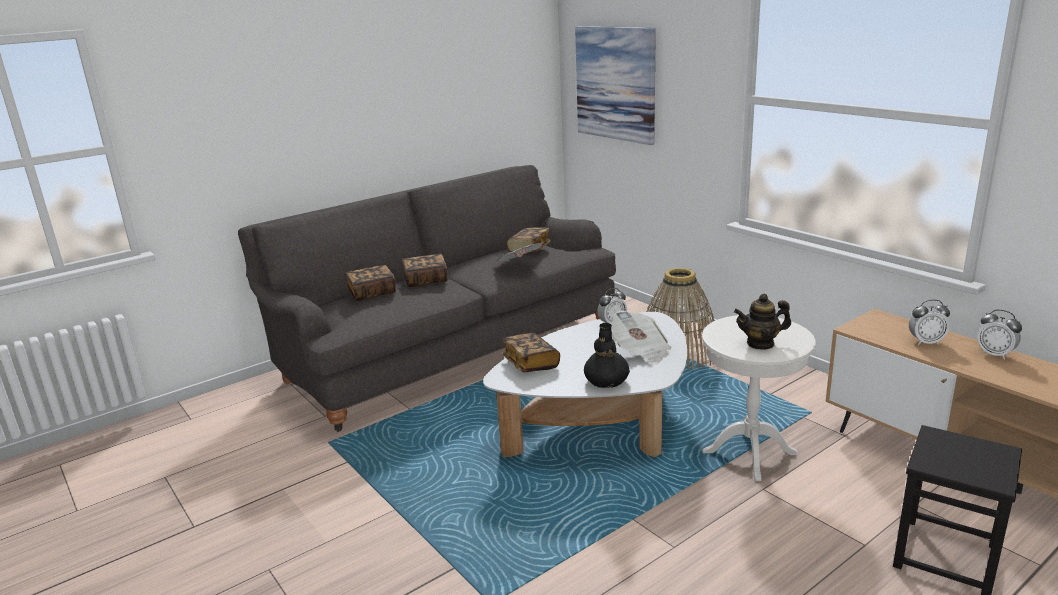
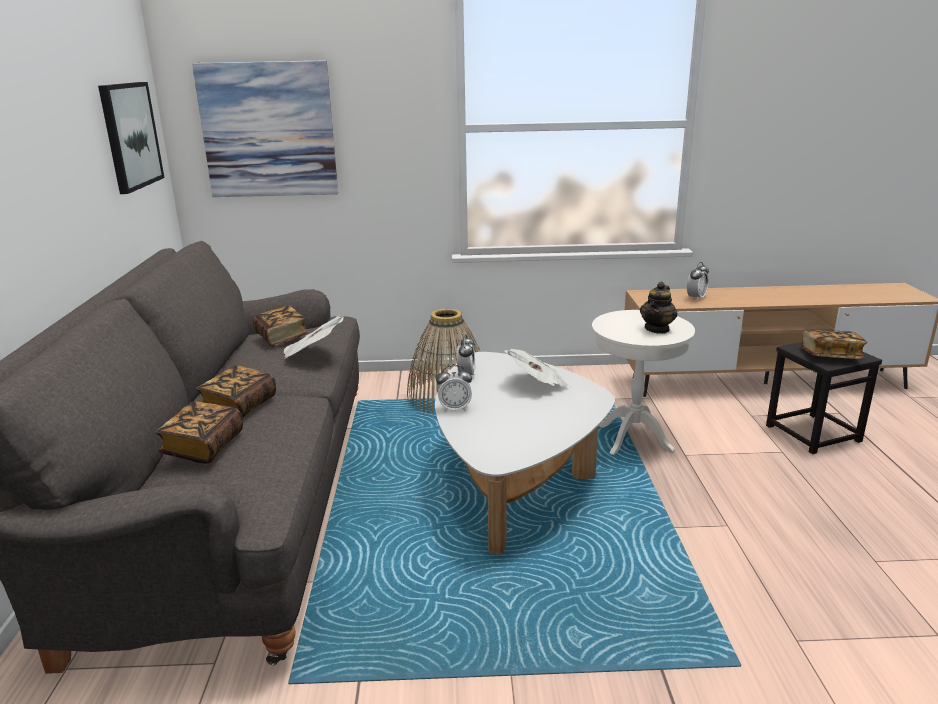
camera: 55 degrees left, 0 degrees up
book [502,333,560,372] -> book moved to [802,330,867,359]
black vase [584,323,630,388] -> none
alarm clock [977,309,1022,360] -> alarm clock moved to [436,365,472,412]
none -> picture [98,82,164,194]

